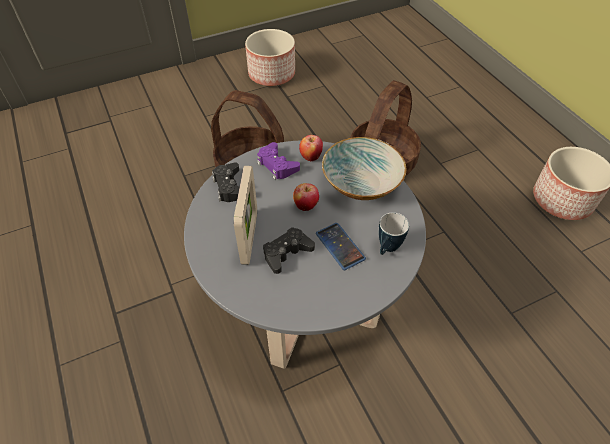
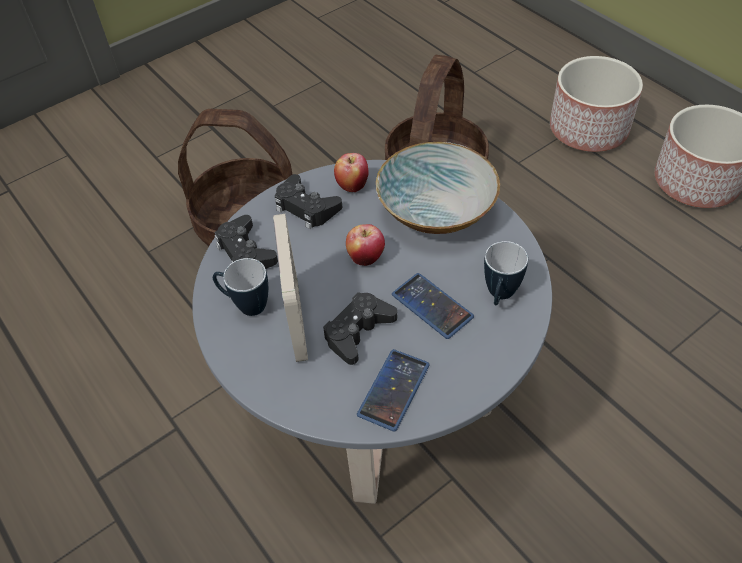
camera: 10 degrees left, 0 degrees up
planter [245,29,295,86] -> planter moved to [550,56,643,152]
purple game controller [257,142,300,180] -> black game controller [275,174,342,229]
none -> mug [213,258,268,316]
none -> phone [357,349,429,432]

